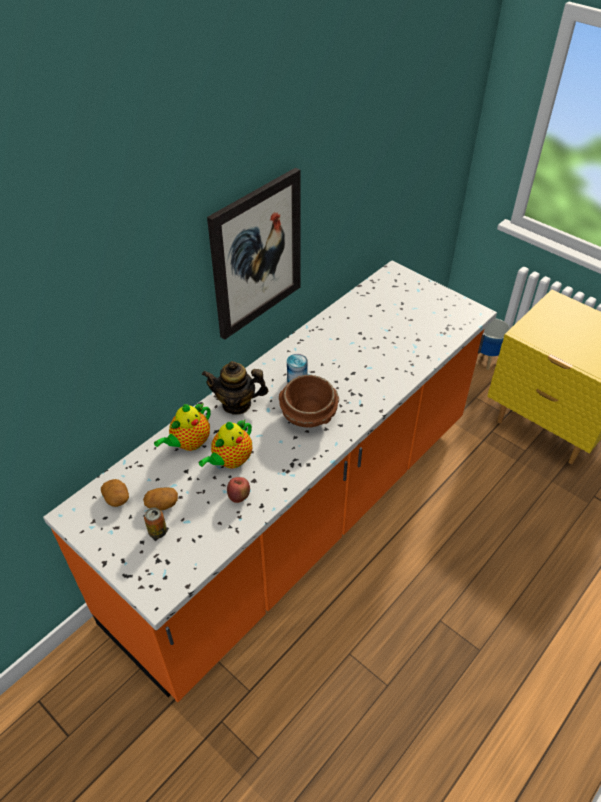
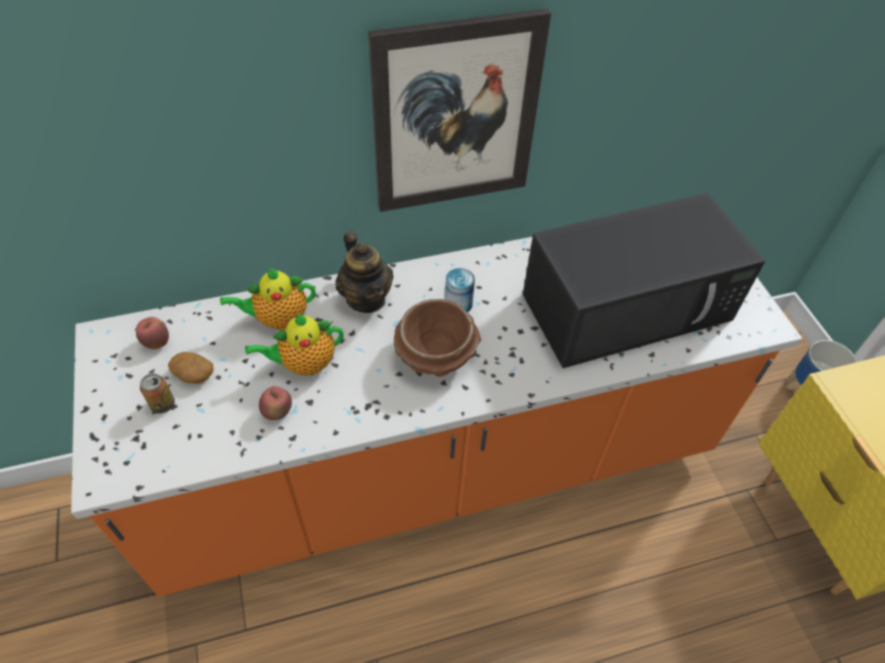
camera: 30 degrees right, 5 degrees up
potato [101,479,129,507] -> apple [136,317,169,349]
teapot [202,361,268,415] -> teapot turned 150 degrees counterclockwise [335,231,394,313]
none -> black microwave [523,193,765,368]

